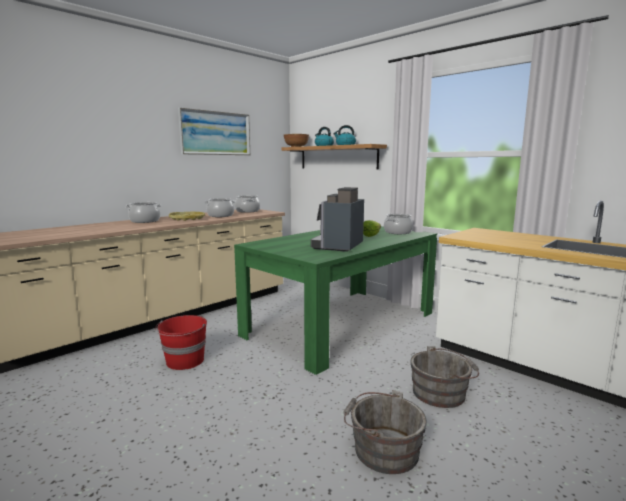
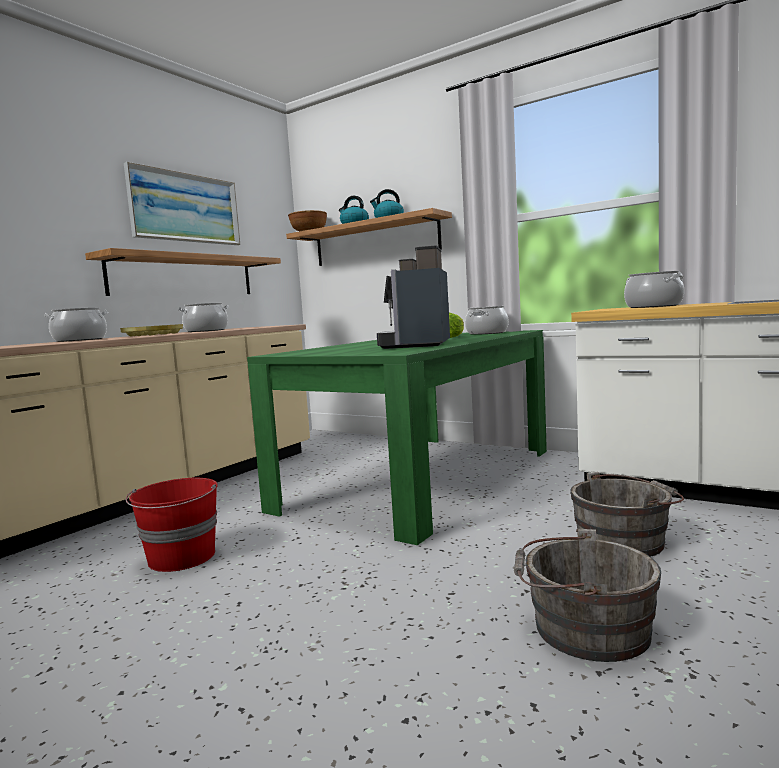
camera: 10 degrees left, 5 degrees down
cooking pot [235,195,260,213] -> cooking pot moved to [624,271,684,308]
none -> shelf [85,248,281,296]

